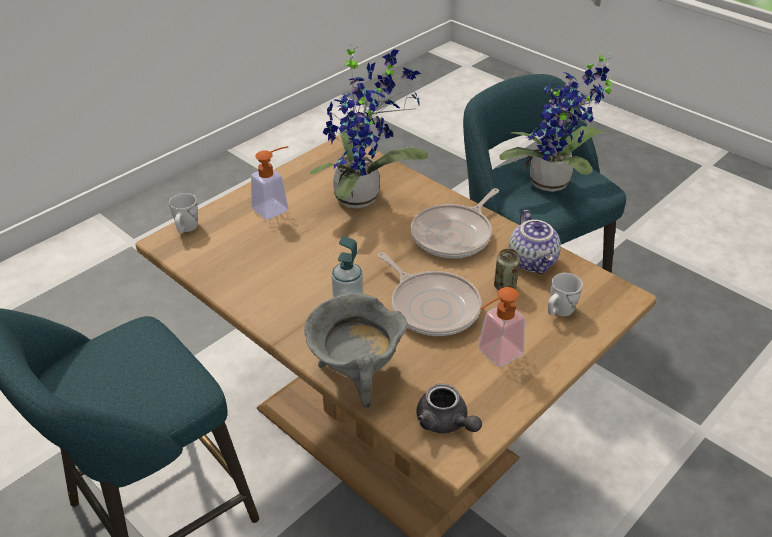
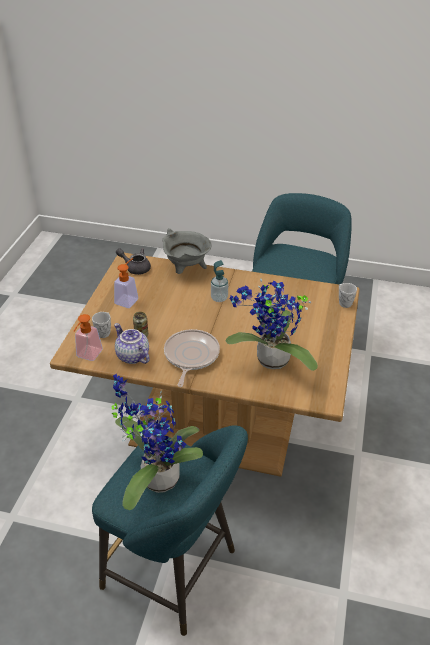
camera: 150 degrees right, 0 degrees up
soap dispenser [251,146,289,220] -> soap dispenser moved to [73,314,103,361]
frying pan [377,252,482,336] -> none

